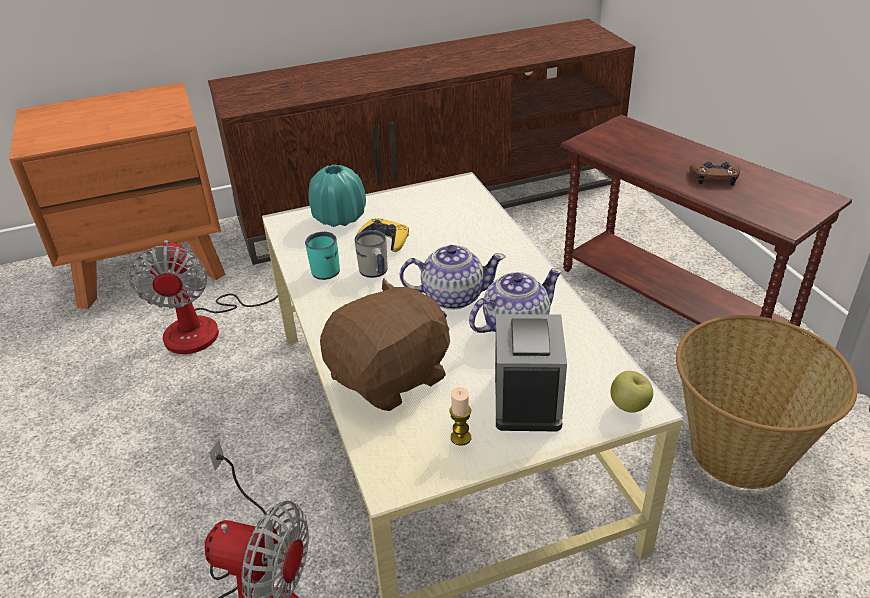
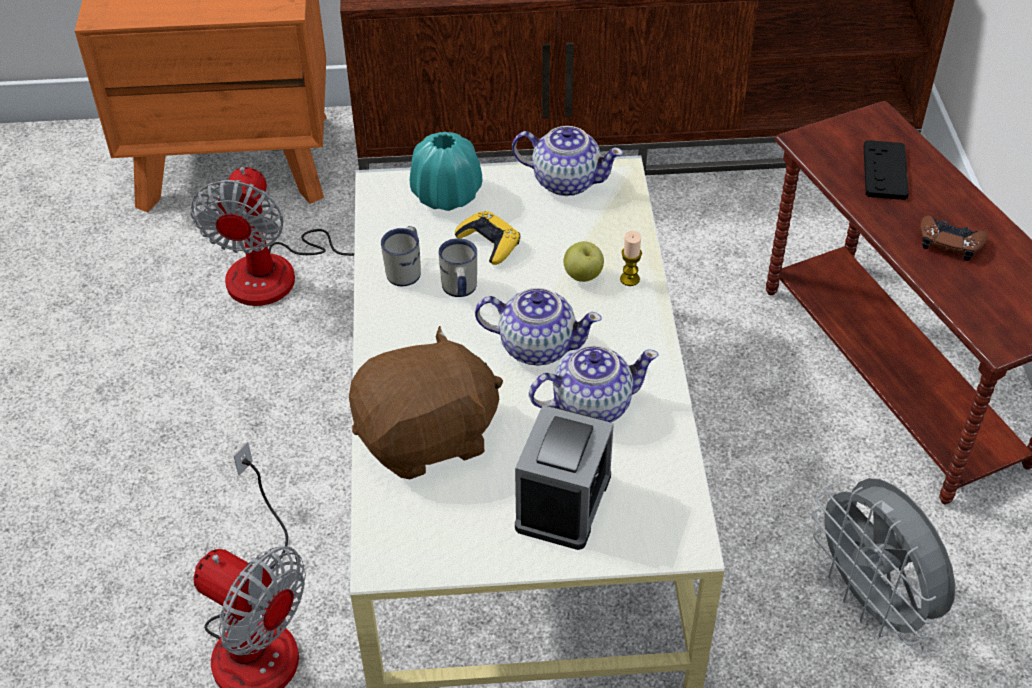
camera: 15 degrees right, 10 degrees up
turquoise mug [305,232,340,280] -> white mug [381,226,421,286]
candle [449,387,471,446] -> candle moved to [620,231,642,286]
apple [610,371,653,413] -> apple moved to [563,241,604,282]
basket [676,315,858,489] -> grey fan [811,478,955,646]
none -> teapot [512,126,624,196]
none -> black game controller [864,140,909,200]

